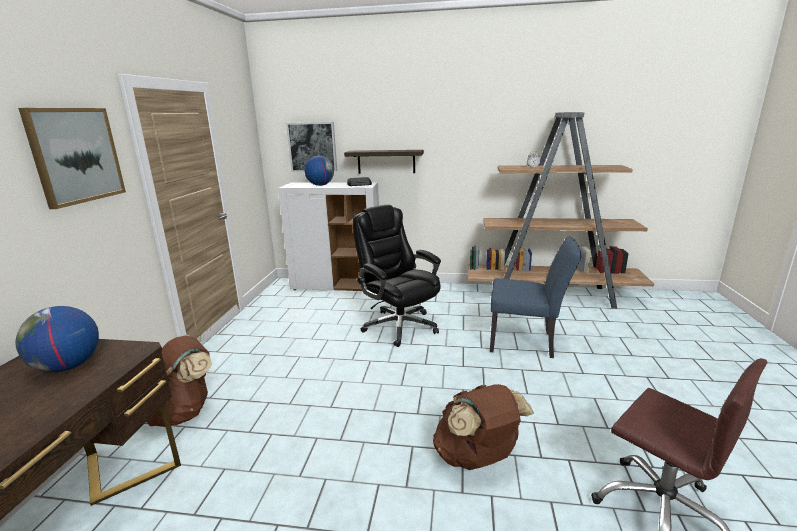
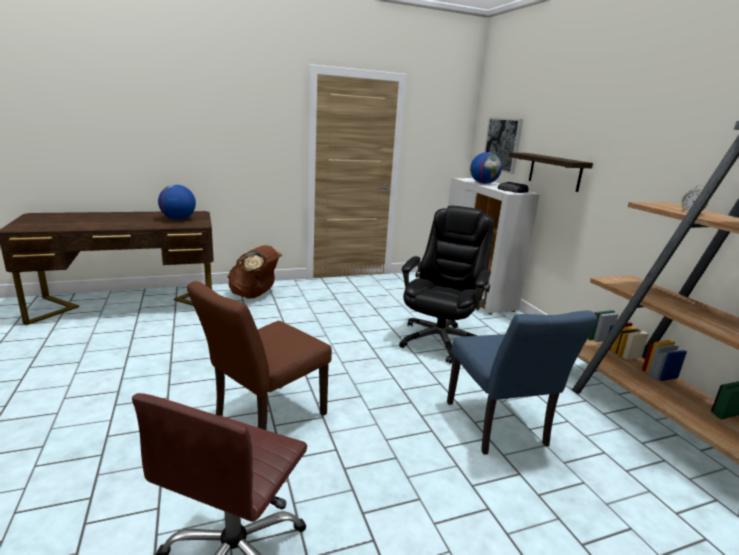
camera: 60 degrees right, 0 degrees up
picture [18,108,126,209] -> none
brown backpack [433,384,534,470] -> brown chair [187,281,332,430]

